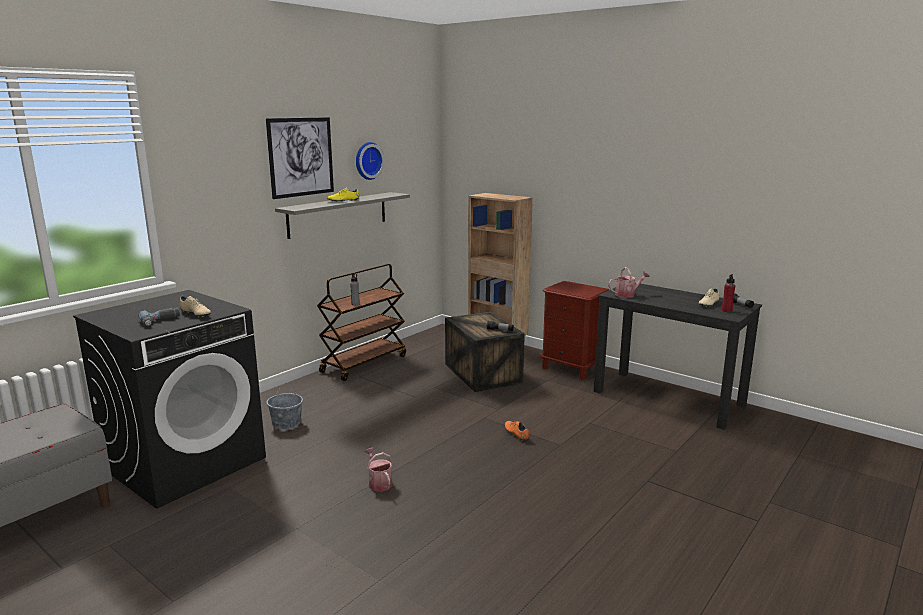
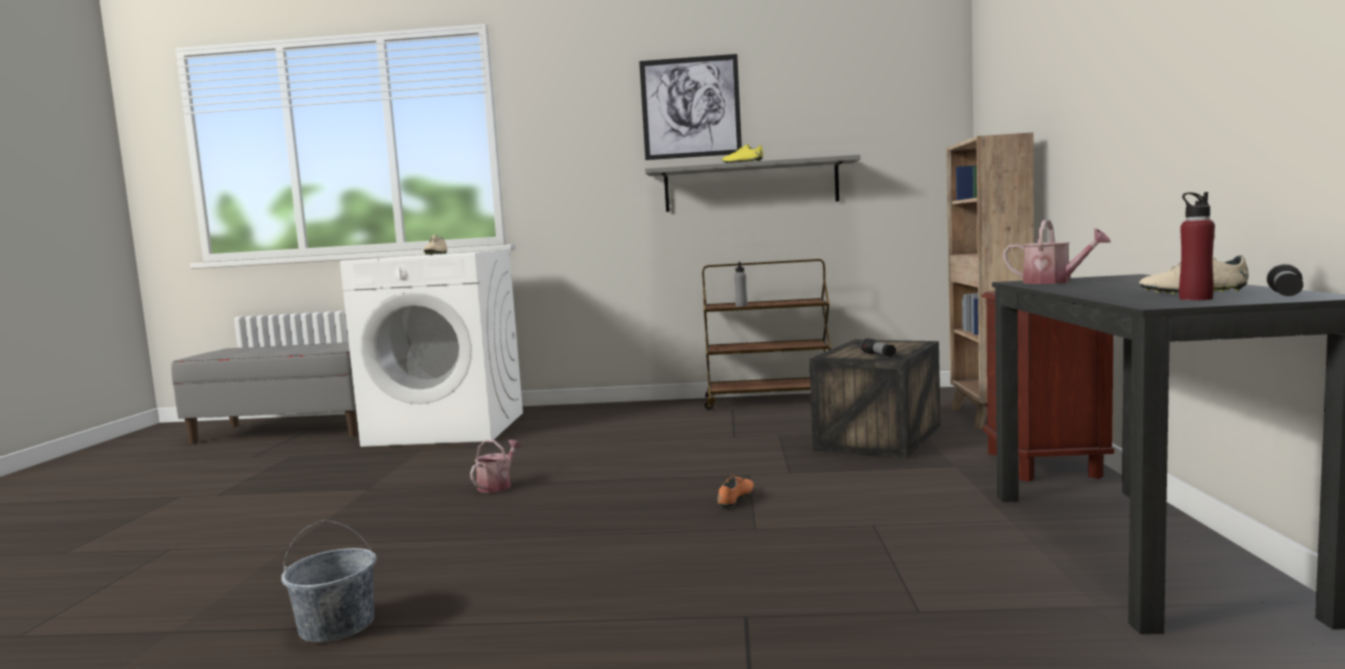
camera: 55 degrees right, 10 degrees down
black washing machine [73,290,266,509] -> white washing machine [340,250,523,447]
power drill [138,308,180,326] -> none
grey bucket [266,383,303,429] -> grey bucket moved to [281,520,377,643]
wall clock [356,142,384,180] -> none

